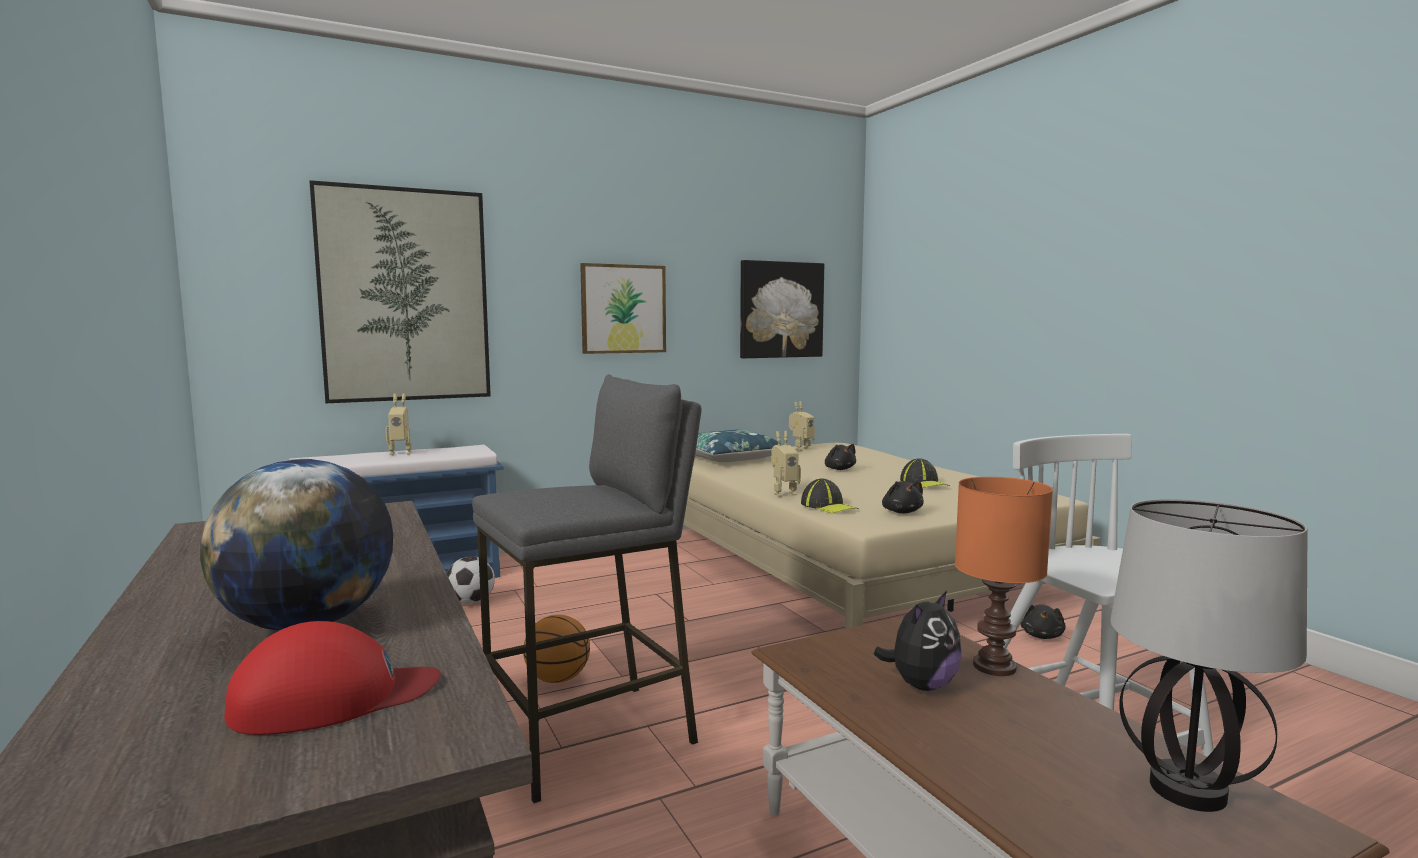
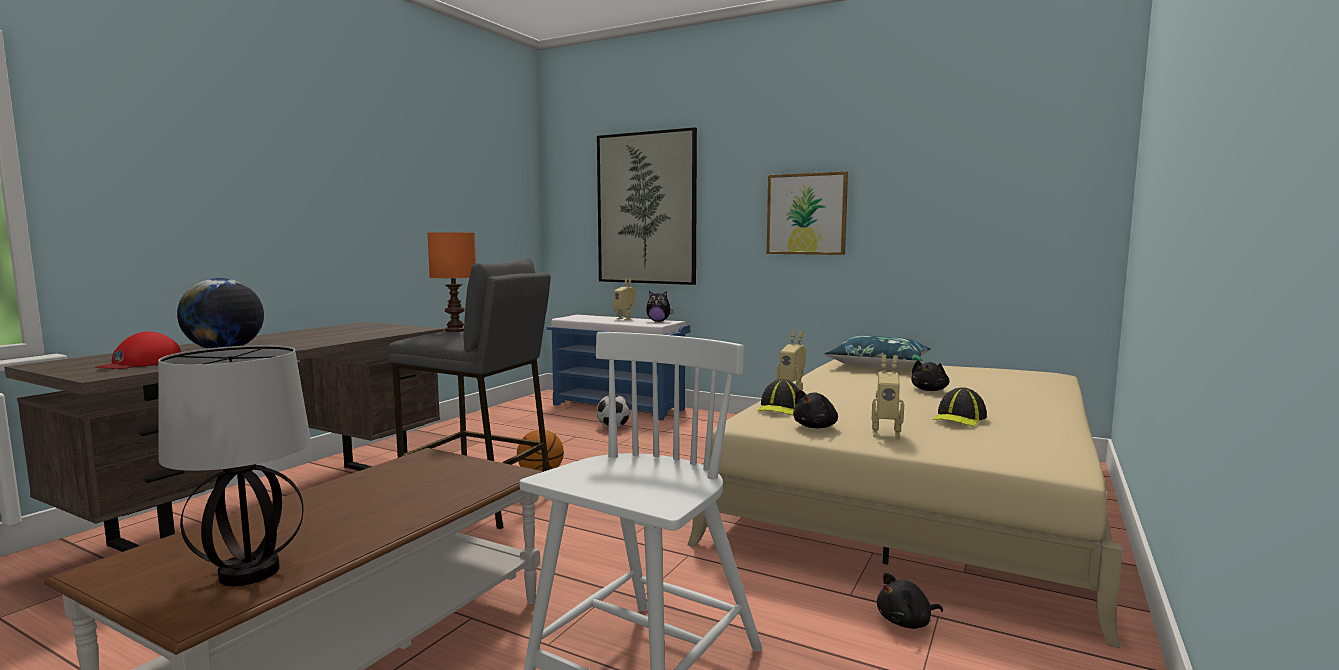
camera: 55 degrees right, 0 degrees up
red cap [225,621,441,735] -> red cap turned 75 degrees clockwise [96,332,181,369]
picture [740,260,824,358] -> none
toy robot [789,401,815,451] -> toy robot moved to [872,354,904,438]
plush toy [874,591,961,691] -> plush toy moved to [646,291,674,322]
orange table lamp [955,477,1053,676] -> orange table lamp moved to [427,233,476,332]

